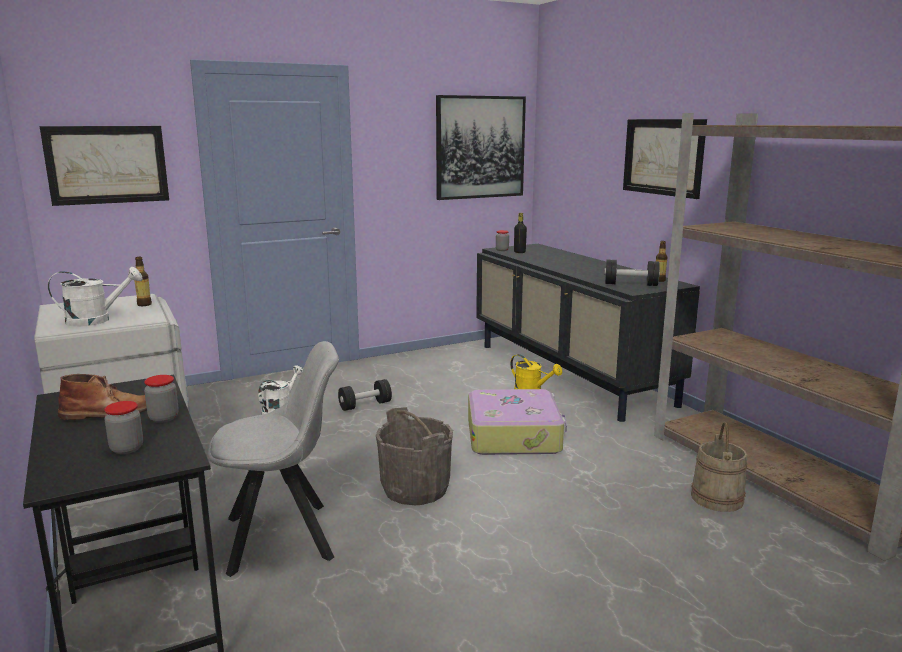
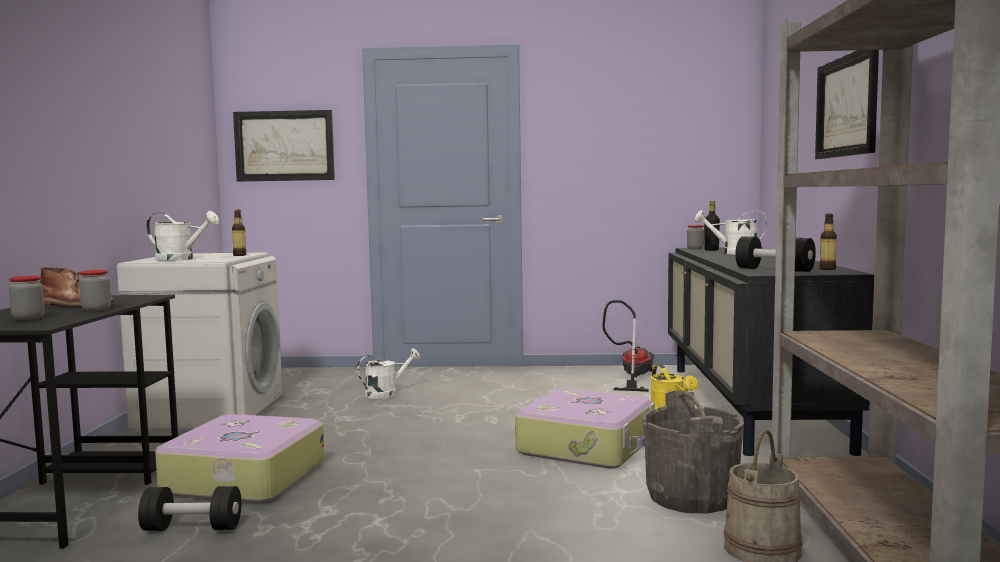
camera: 30 degrees right, 10 degrees down
grey chair [208,341,339,577] -> suitcase [155,414,324,503]
black dumbbell [338,379,392,411] -> black dumbbell moved to [138,486,242,531]
grey bucket [376,407,453,505] -> grey bucket moved to [642,390,744,514]
picture [436,95,526,200] -> none
none -> vacuum cleaner [602,300,654,392]
none -> white watering can [694,210,767,254]

